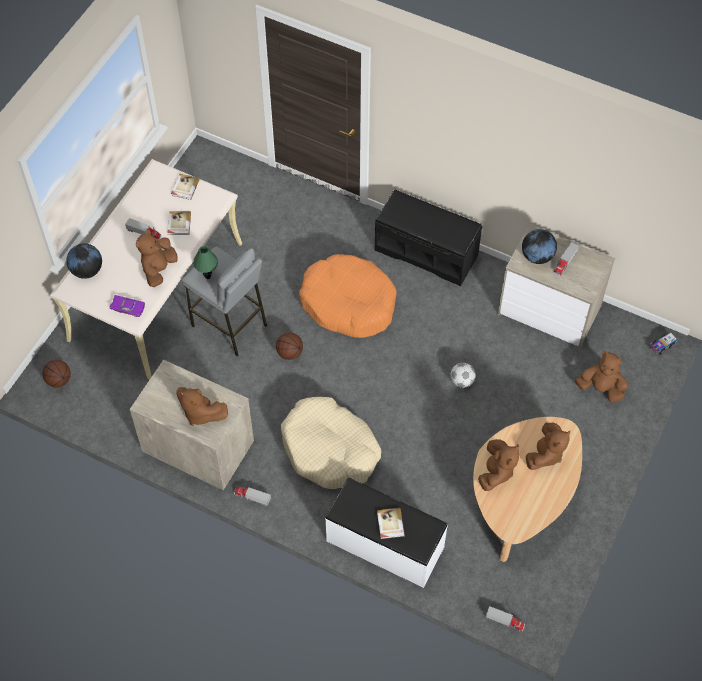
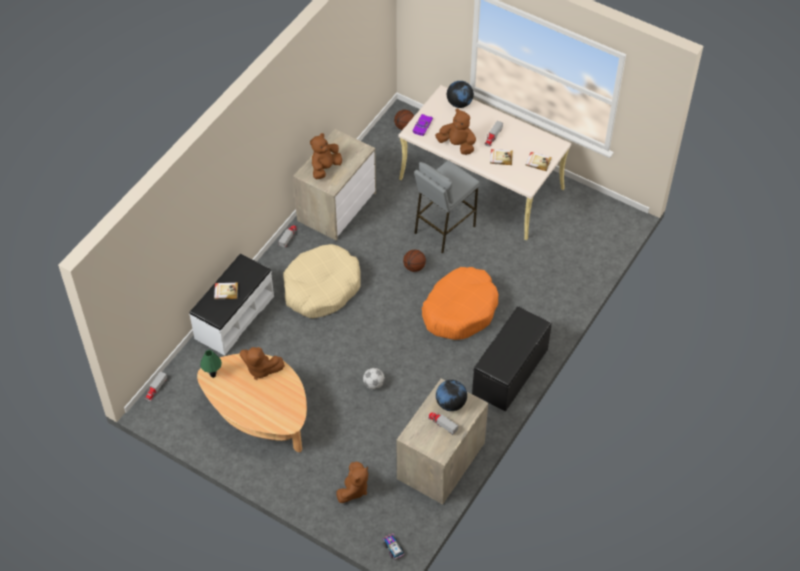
camera: 95 degrees right, 5 degrees down
green table lamp [193,246,218,279] -> green table lamp moved to [200,350,222,378]
brown plush toy [526,422,570,470] -> none

